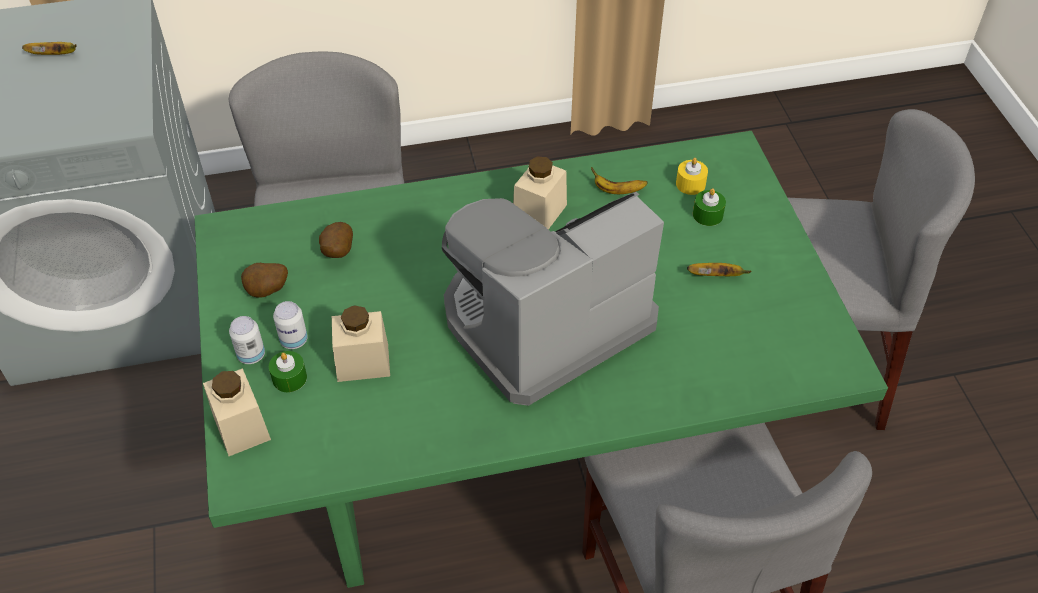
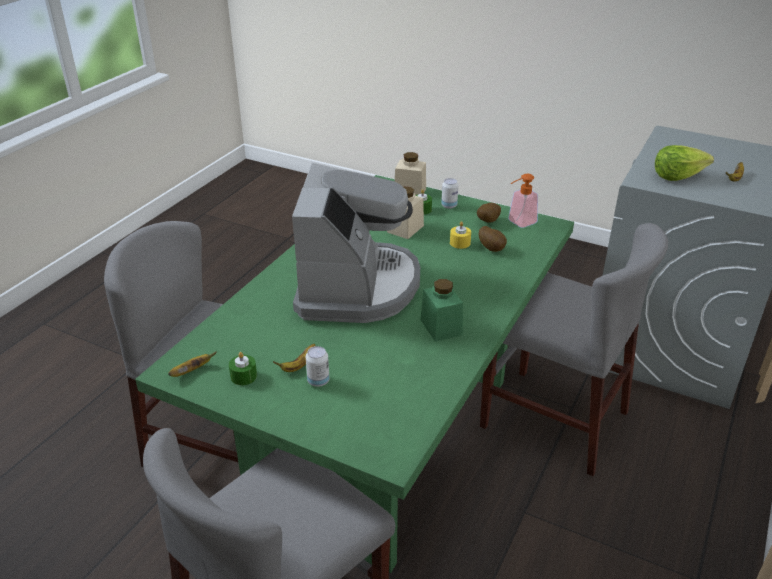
camera: 130 degrees right, 15 degrees down
can [273,301,308,349] -> can moved to [306,346,329,387]
beige jar [513,156,567,229] -> green jar [421,279,463,342]
banana [591,167,648,194] -> banana moved to [168,352,217,377]
yellow candle [676,158,708,195] -> yellow candle moved to [450,221,471,249]
green candle [693,188,726,226] -> green candle moved to [229,352,257,385]
none -> soap dispenser [508,174,538,228]
none -> lettuce [655,145,714,181]

